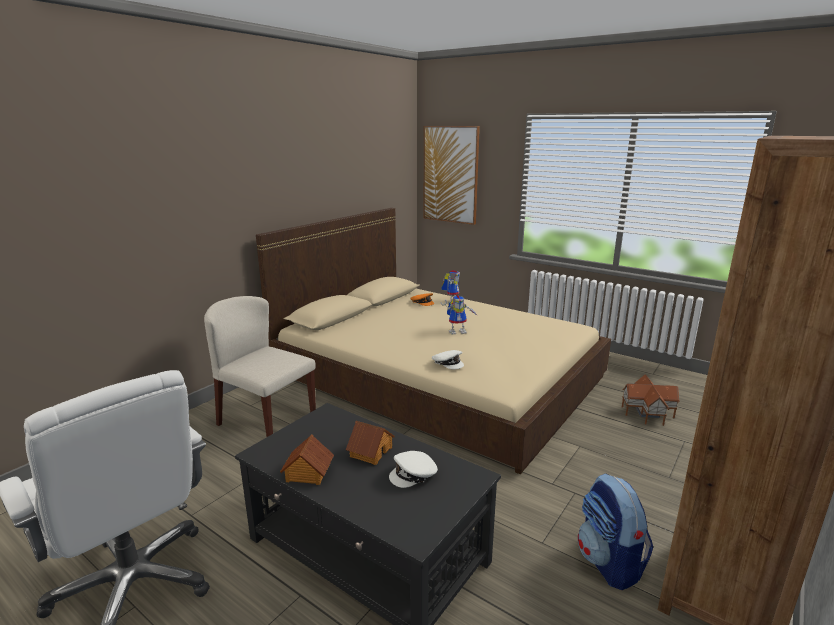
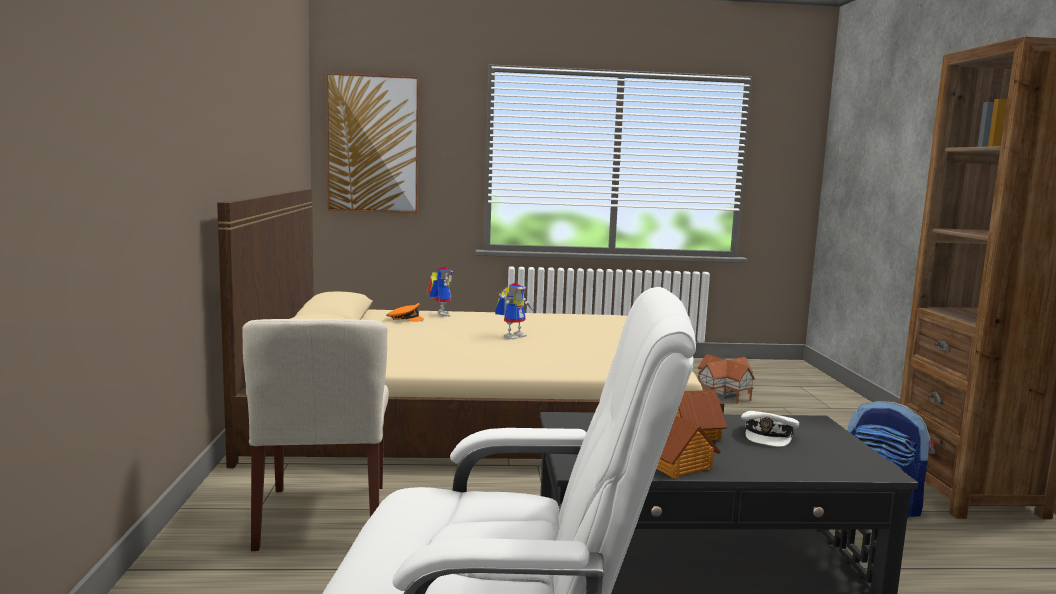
camera: 40 degrees left, 10 degrees down
beige chair [204,296,316,437] -> beige chair turned 90 degrees counterclockwise [242,319,389,551]
white cap [432,350,464,369] -> none

